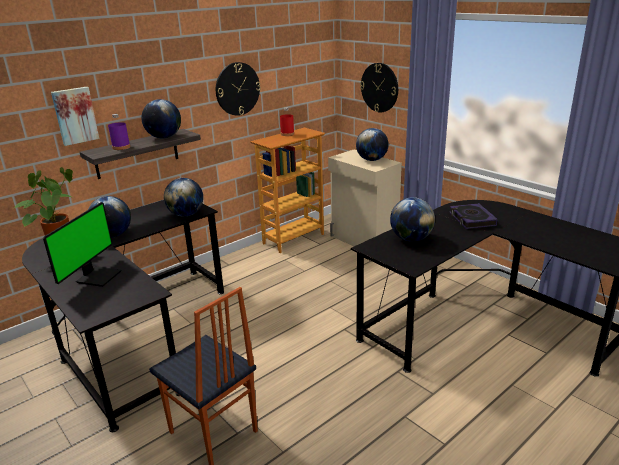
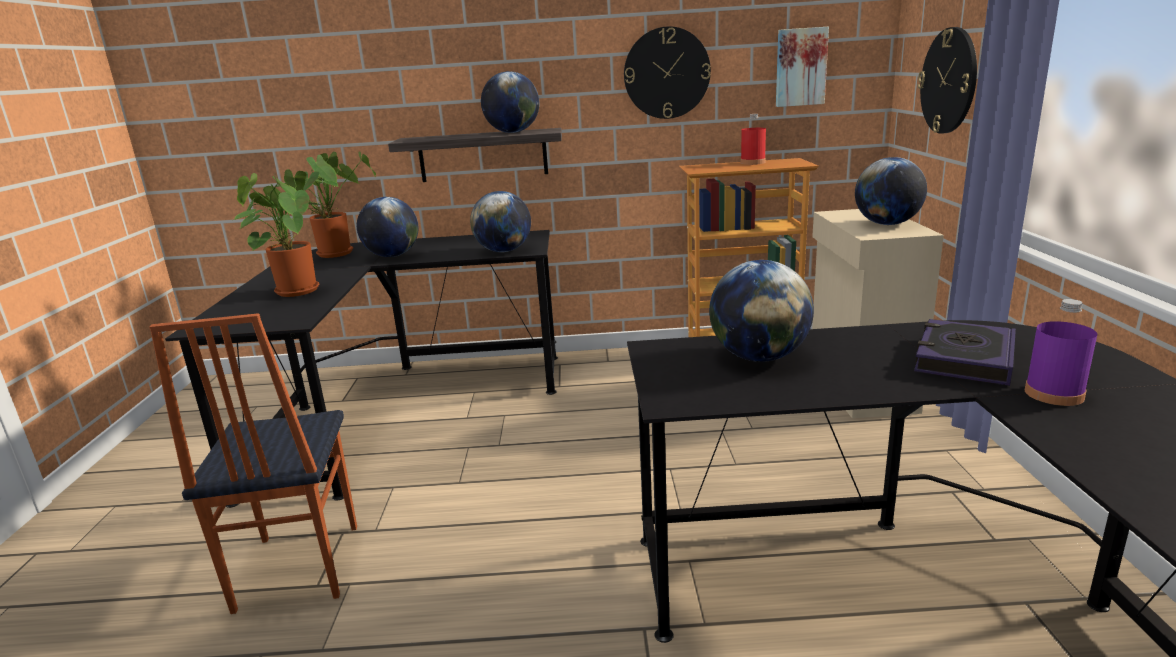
camera: 40 degrees right, 5 degrees down
monitor [43,202,122,287] -> potted plant [234,169,321,297]
picture [51,87,100,146] -> picture moved to [776,27,829,107]
purple bottle [108,114,130,150] -> purple bottle moved to [1025,299,1097,406]

